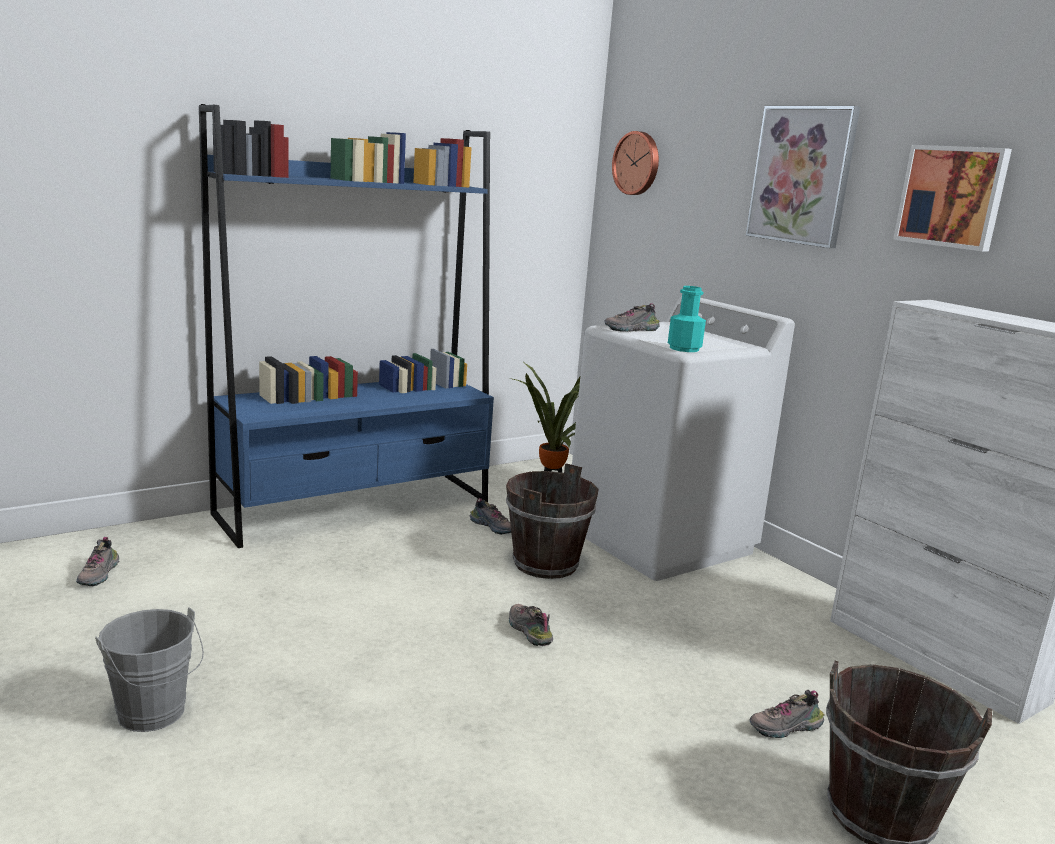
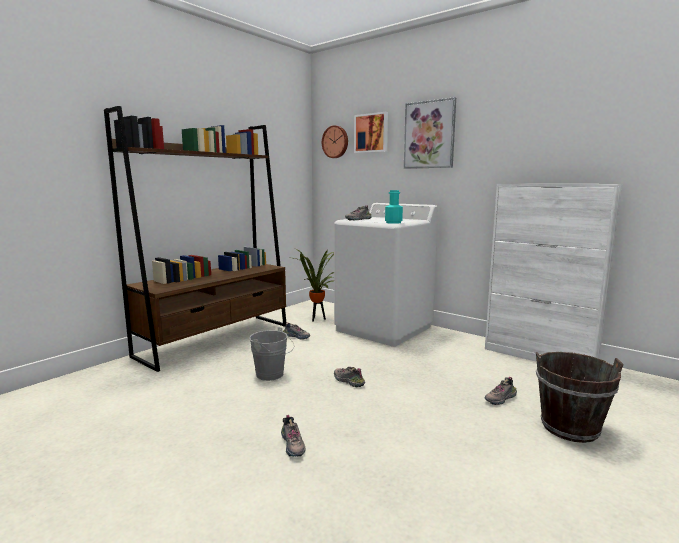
camera: 15 degrees left, 5 degrees down
shoe [76,537,119,586] -> shoe moved to [281,415,306,457]
grey bucket [95,607,204,732] -> grey bucket moved to [249,327,294,381]
blue bookcase [199,104,494,548] -> brown bookcase [104,106,287,372]
brown bucket [506,463,599,579] -> none
picture [893,145,1012,252] -> picture moved to [354,112,388,153]

